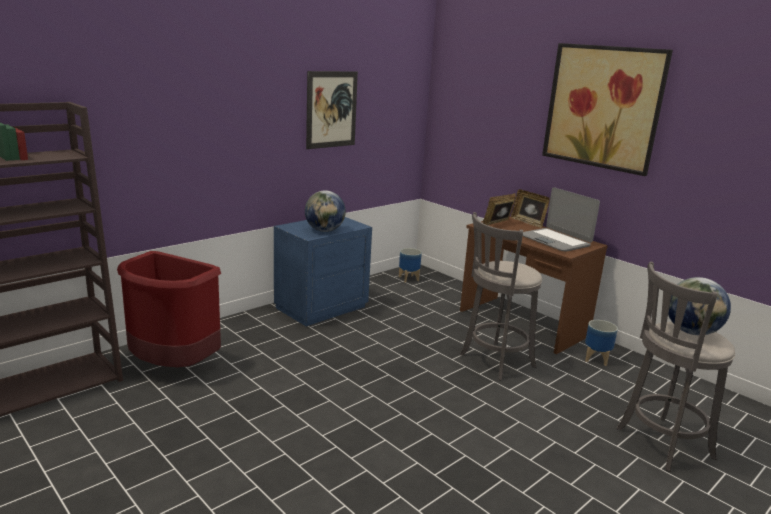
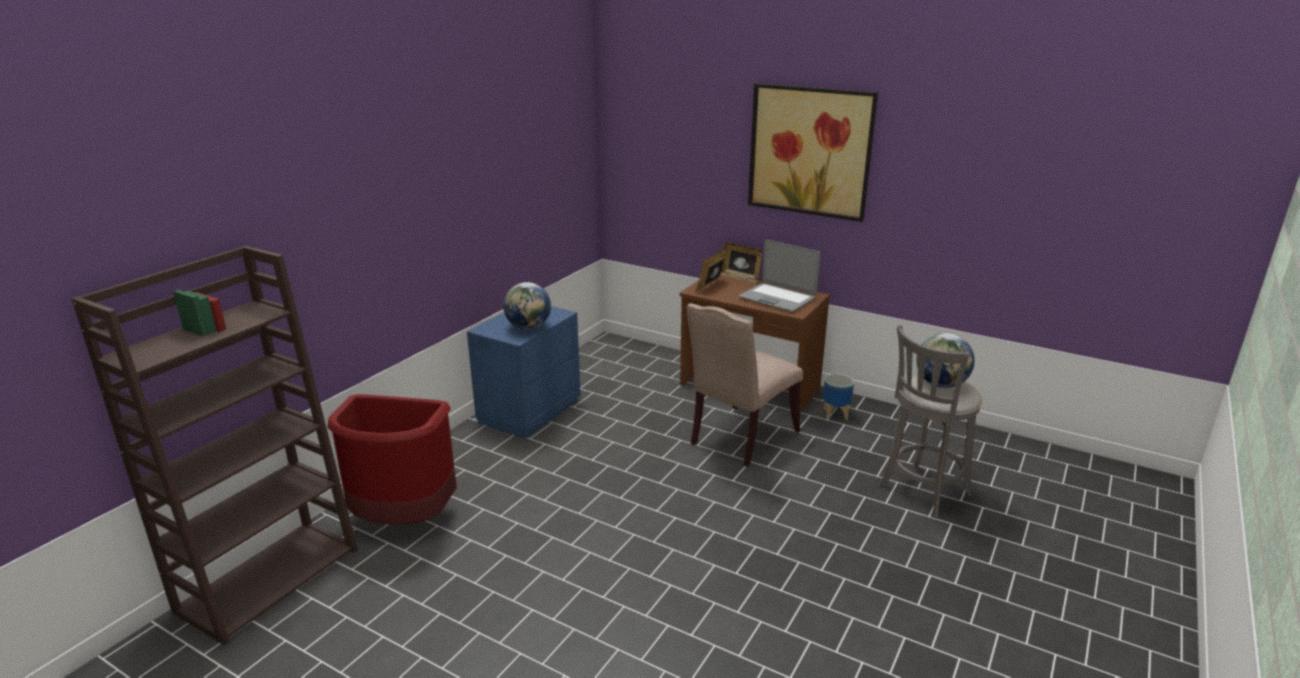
camera: 15 degrees left, 5 degrees up
picture [306,71,358,149] -> none
planter [399,248,422,283] -> none
grey stool [460,212,542,380] -> beige chair [686,303,803,467]

